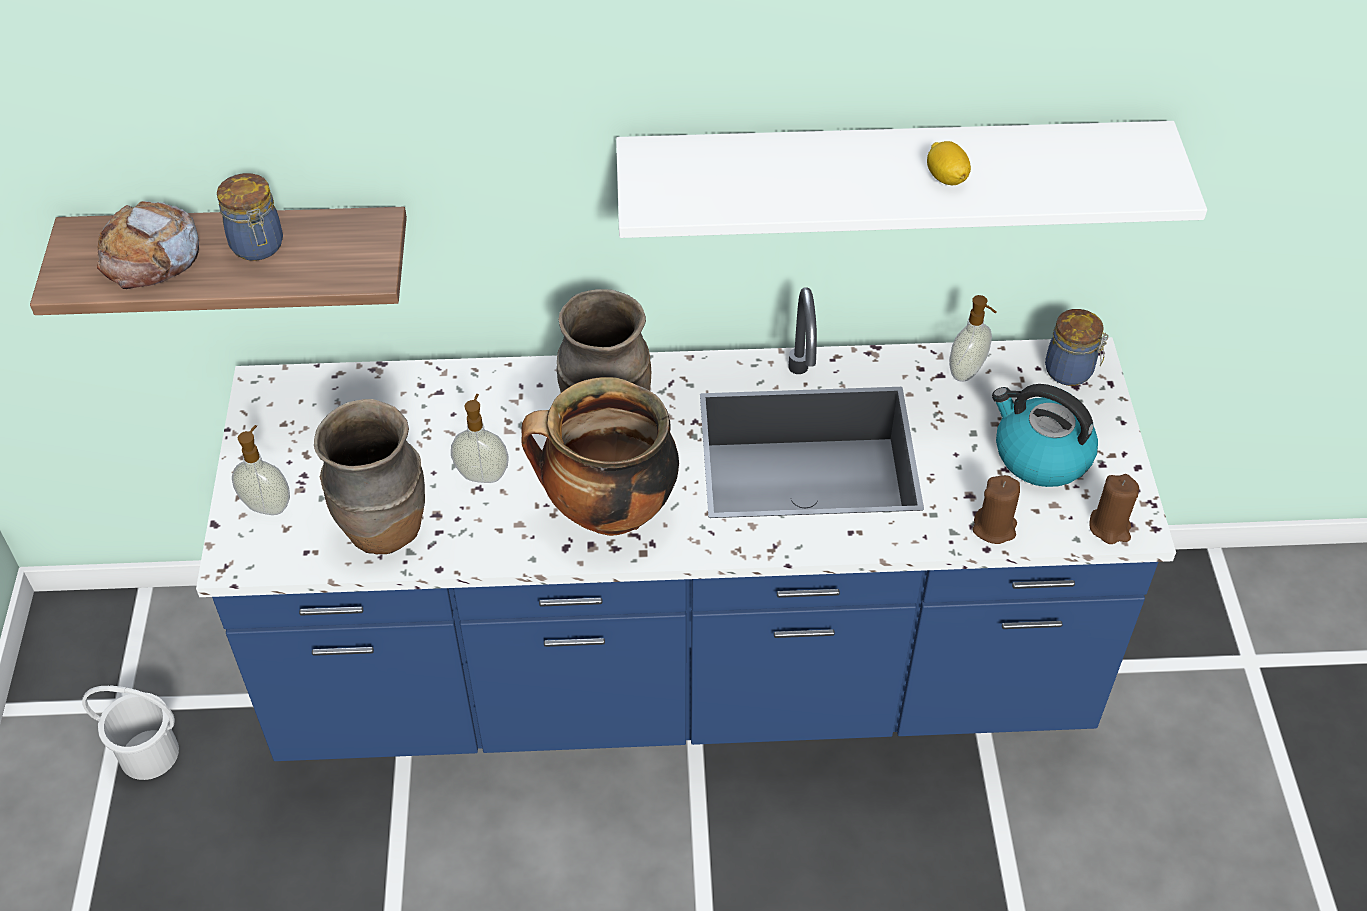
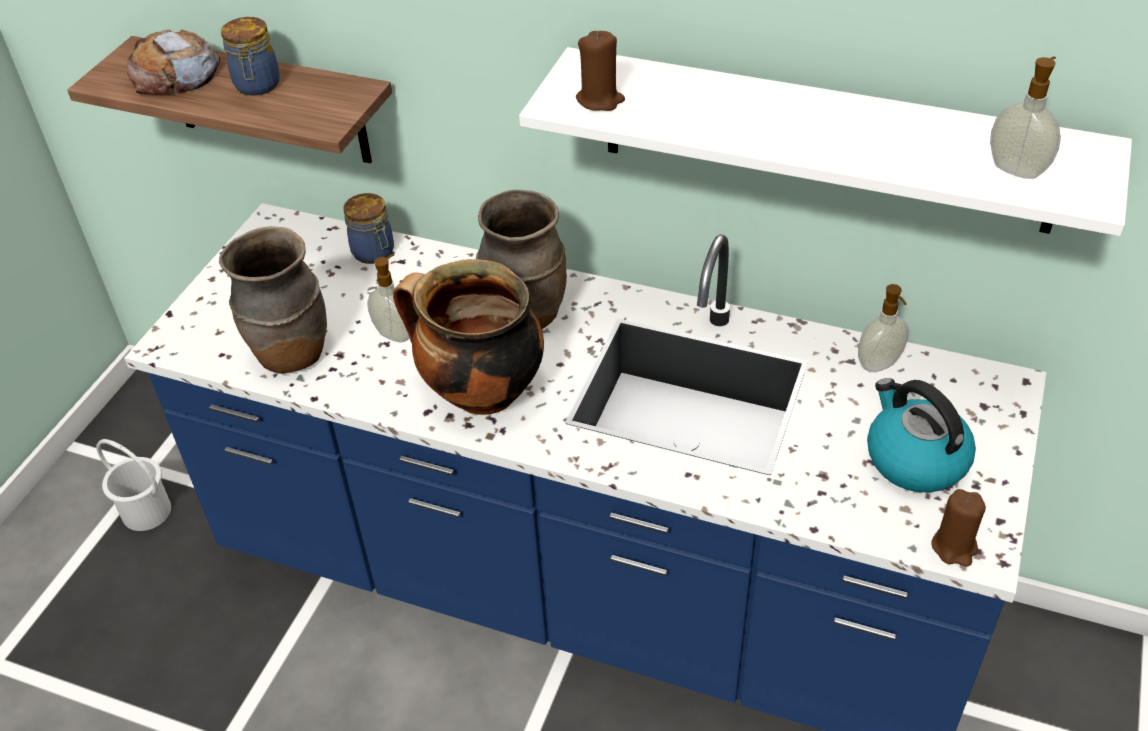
camera: 25 degrees right, 5 degrees down
soap dispenser [232,425,290,515] -> soap dispenser moved to [990,56,1061,179]
lemon [927,141,971,185] -> none
brown candle [973,475,1020,544] -> brown candle moved to [576,31,625,111]
jar [1045,309,1109,386] -> jar moved to [343,193,394,264]

